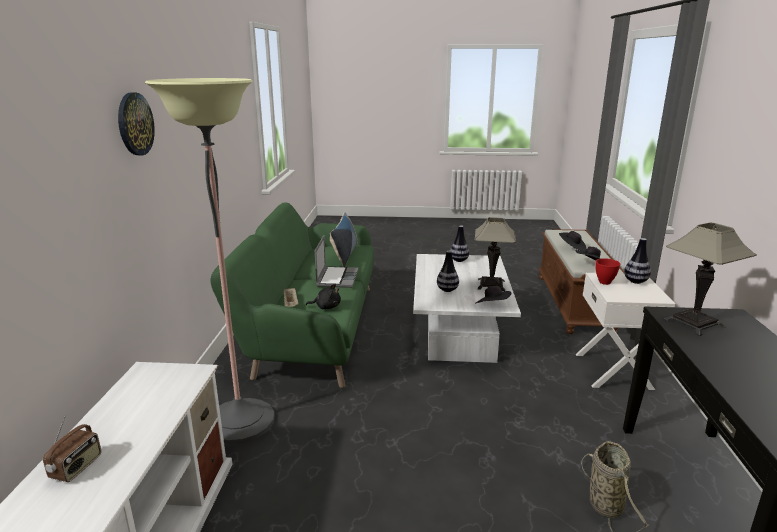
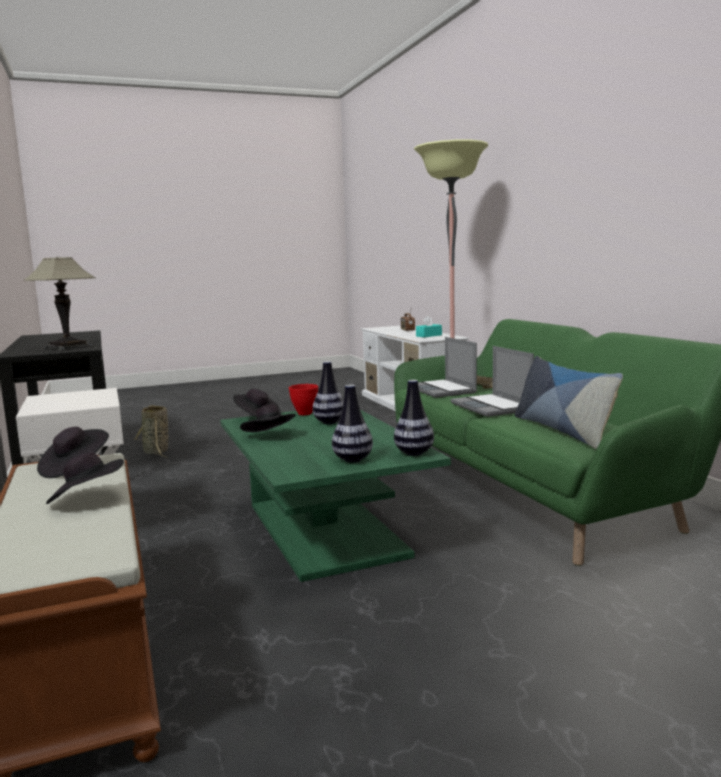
camera: 155 degrees right, 10 degrees down
wall clock [118,92,155,155] -> none
black plush toy [306,284,341,309] -> laptop [407,337,477,398]
white coffee table [413,254,521,363] -> green coffee table [220,410,451,582]
table lamp [475,217,516,291] -> black hat [240,404,296,432]
red bowl [595,258,620,285] -> red bowl moved to [289,384,318,415]
vase [624,238,651,284] -> vase moved to [394,380,434,456]
none -> turquoise tissue box [416,315,442,337]

